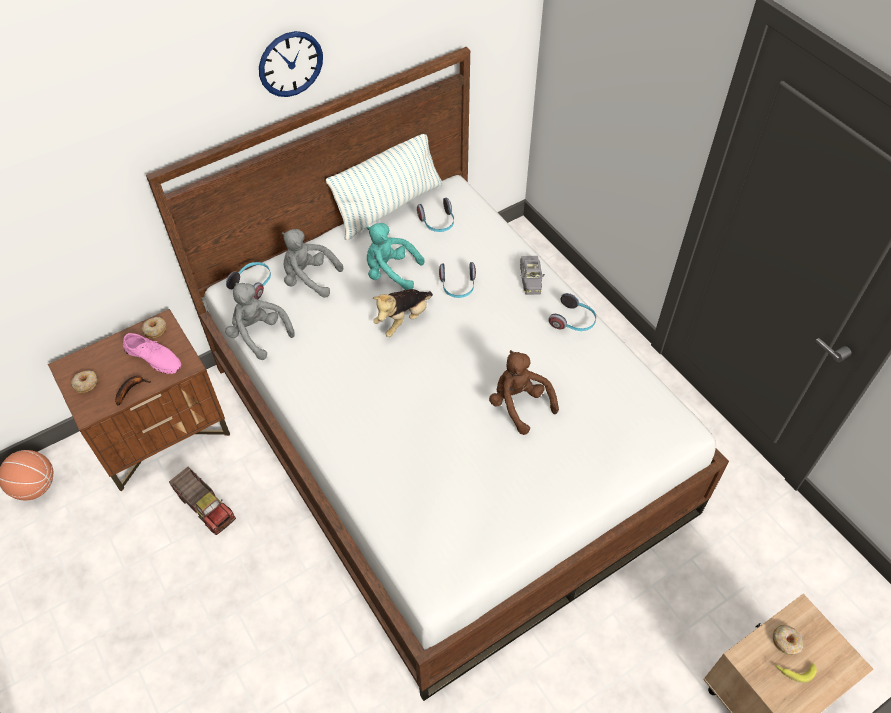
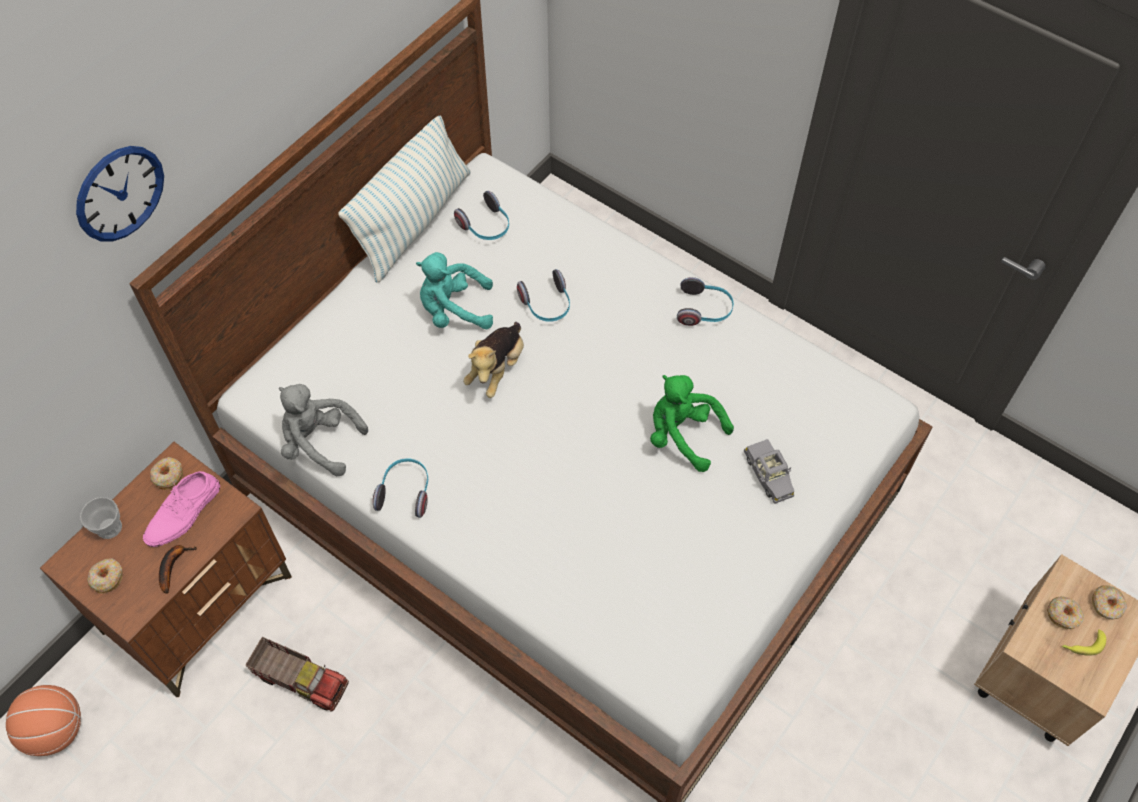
camera: 20 degrees left, 5 degrees up
pink shoe [123,333,181,374] -> pink shoe turned 120 degrees clockwise [143,471,220,547]
headphones [226,262,271,300] -> headphones moved to [373,458,428,518]
wall clock [259,31,323,97] -> wall clock moved to [76,146,164,241]
grey plush toy [282,229,343,298] -> none
brown plush toy [489,350,559,435] -> green plush toy [650,375,734,472]
grey toy car [520,256,545,295] -> grey toy car moved to [744,439,795,504]
none -> cup [80,497,122,539]
none -> donut [1092,585,1127,619]

